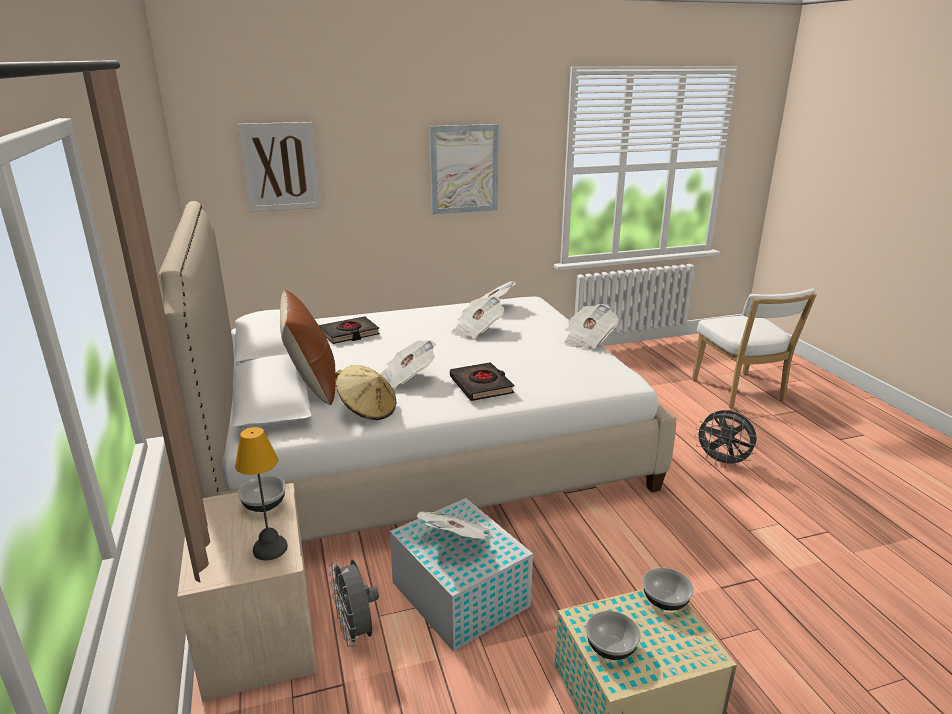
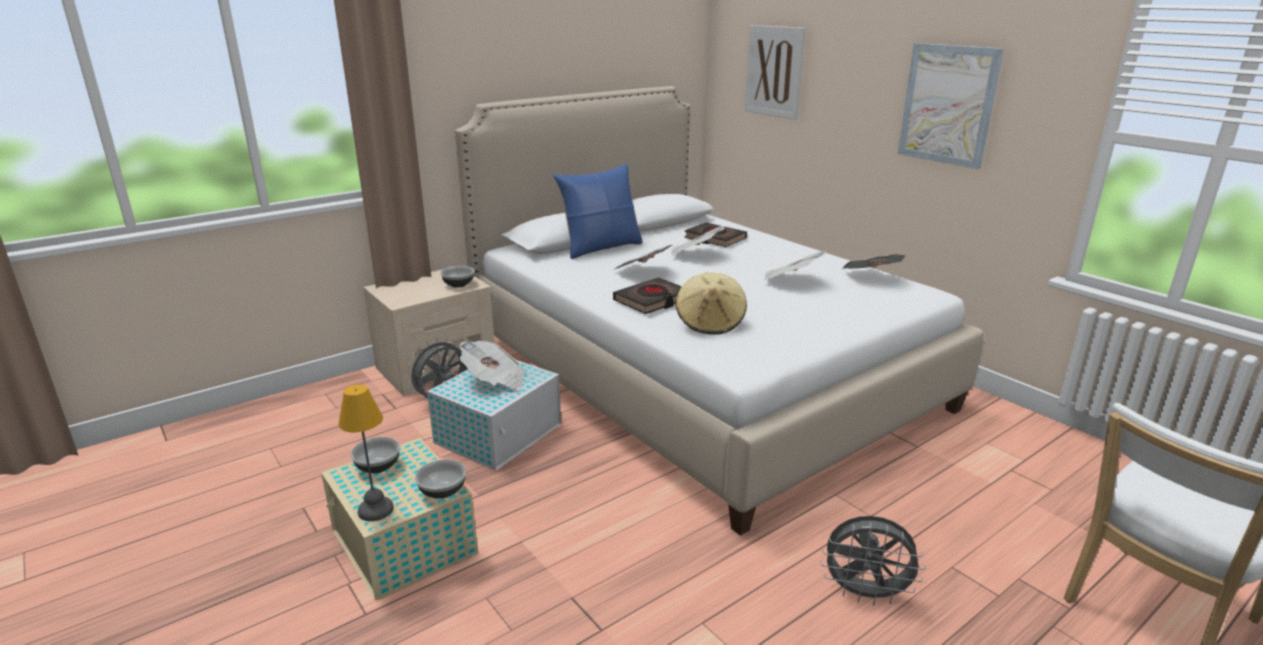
camera: 70 degrees right, 0 degrees up
table lamp [235,427,288,560] -> table lamp moved to [339,384,394,521]
brown pillow [280,290,336,405] -> blue pillow [553,164,643,259]
beige hat [336,365,396,420] -> beige hat moved to [675,273,747,335]
newspaper [564,304,618,348] -> newspaper moved to [671,226,725,255]
grey fan [694,410,758,468] -> grey fan turned 90 degrees counterclockwise [821,516,926,605]

